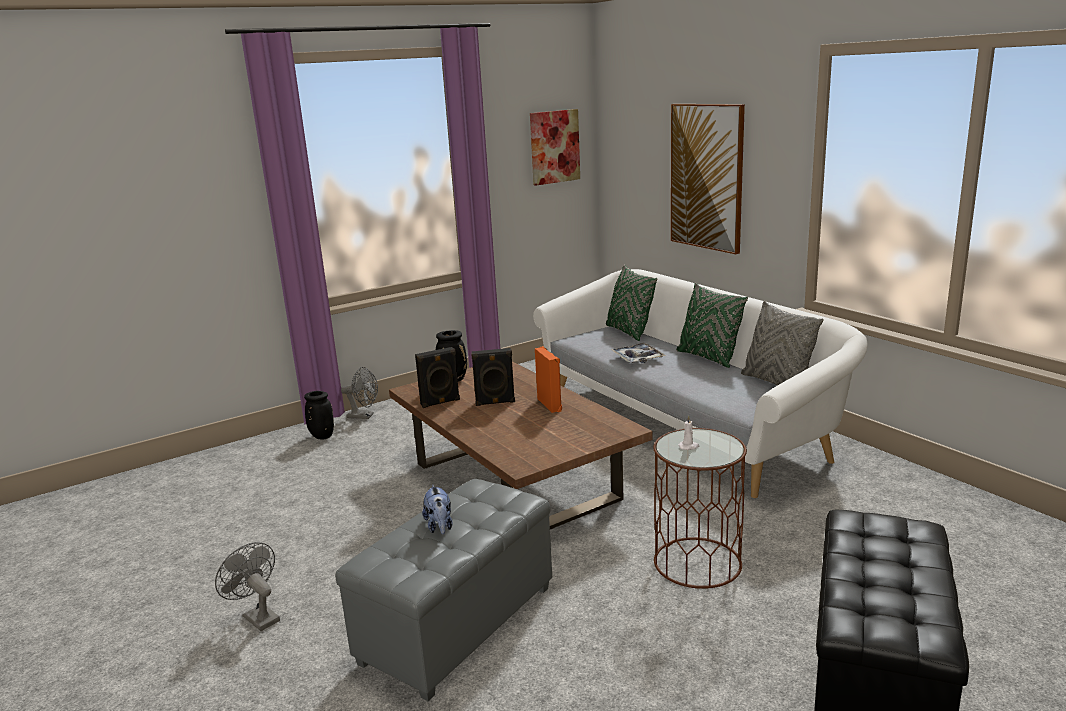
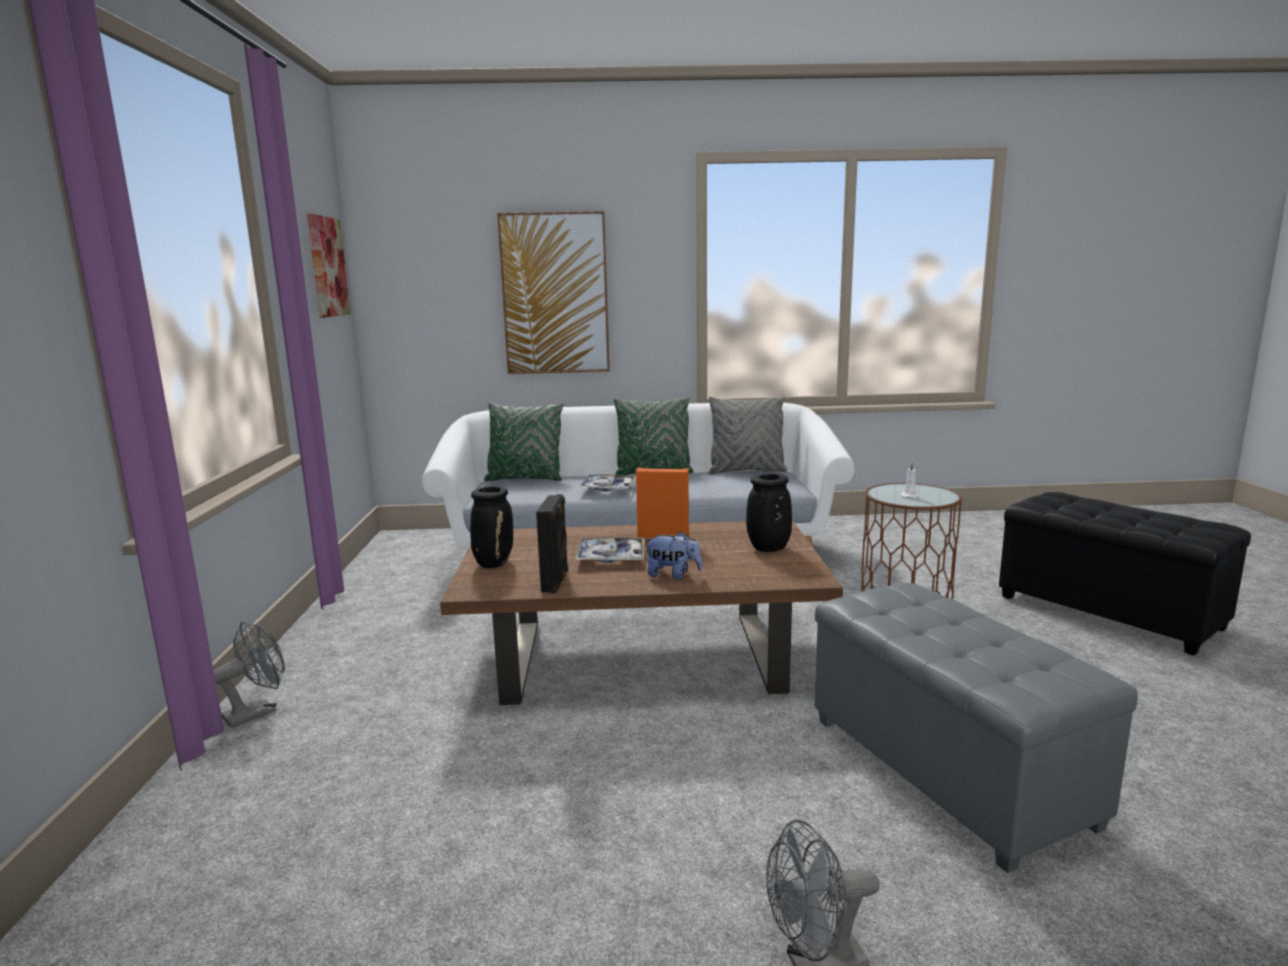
camera: 60 degrees left, 5 degrees down
black vase [304,391,334,440] -> black vase moved to [746,474,792,552]
plush toy [422,484,452,534] -> plush toy moved to [644,531,703,579]
black speaker [471,348,515,406] -> tray [575,537,645,563]

